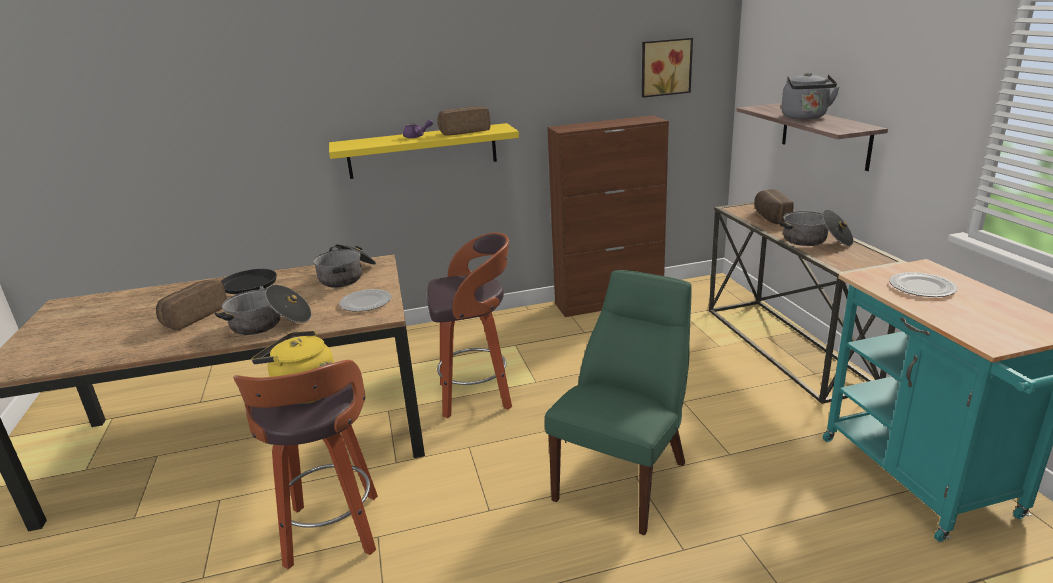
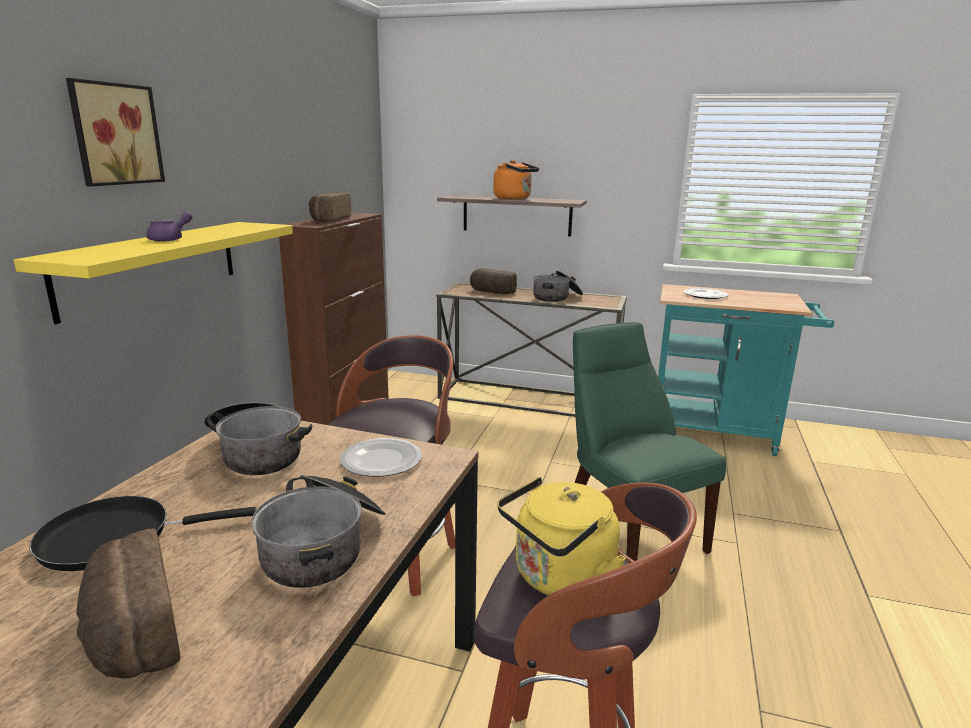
camera: 60 degrees left, 5 degrees down
bread [438,106,490,136] -> bread moved to [309,192,351,222]
picture [642,38,693,98] -> picture moved to [66,78,165,186]
grey kettle [781,72,840,119] -> orange kettle [493,160,539,200]

